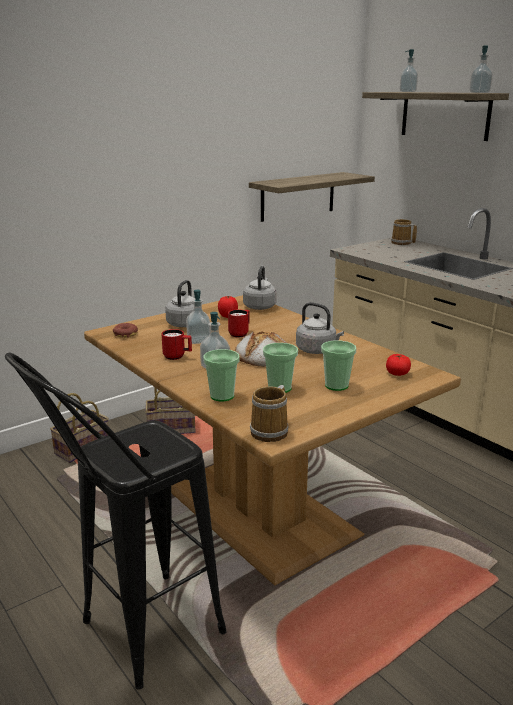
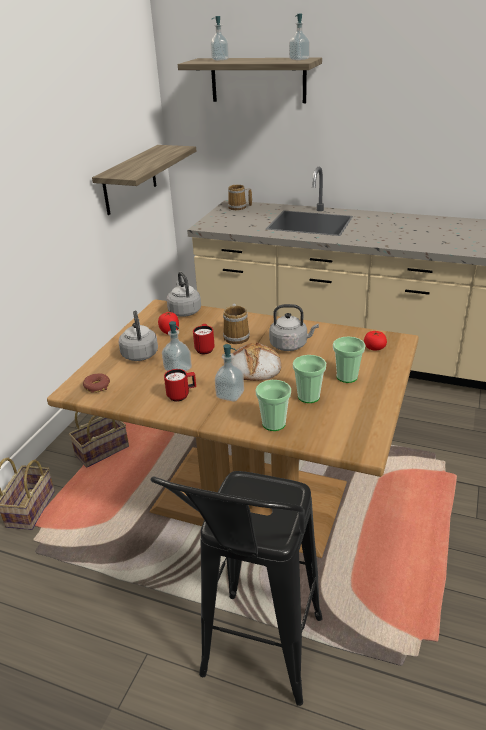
camera: 30 degrees left, 10 degrees up
mug [250,385,289,442] -> mug moved to [223,304,250,344]

